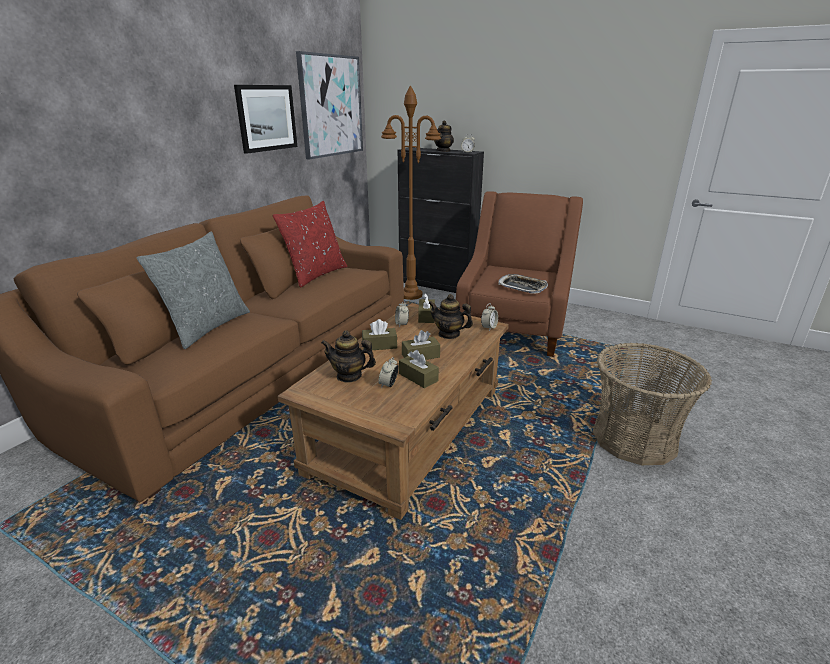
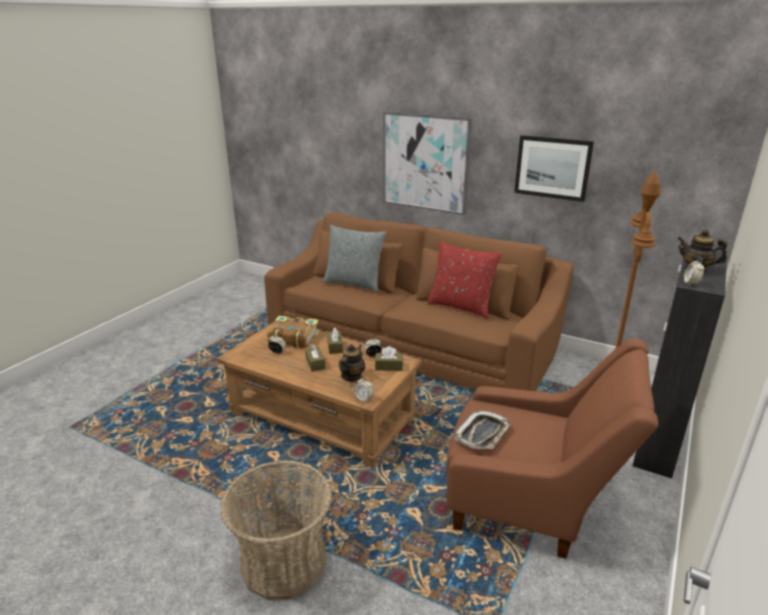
camera: 90 degrees right, 0 degrees up
picture [296,51,363,160] -> picture moved to [383,111,472,215]
teapot [321,331,376,383] -> book [267,316,319,348]
brown tissue box [399,350,439,388] -> none

